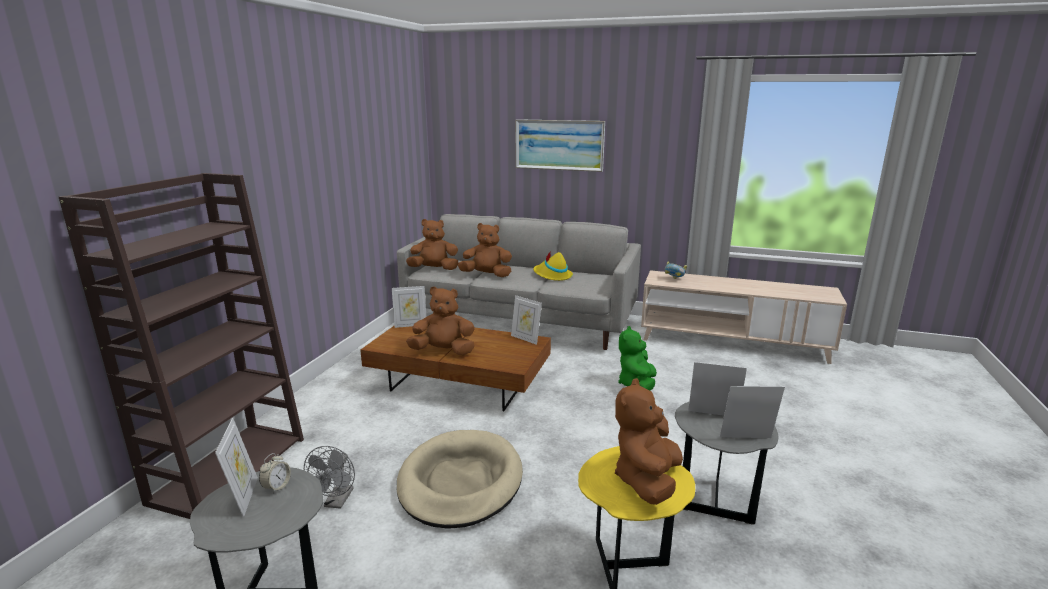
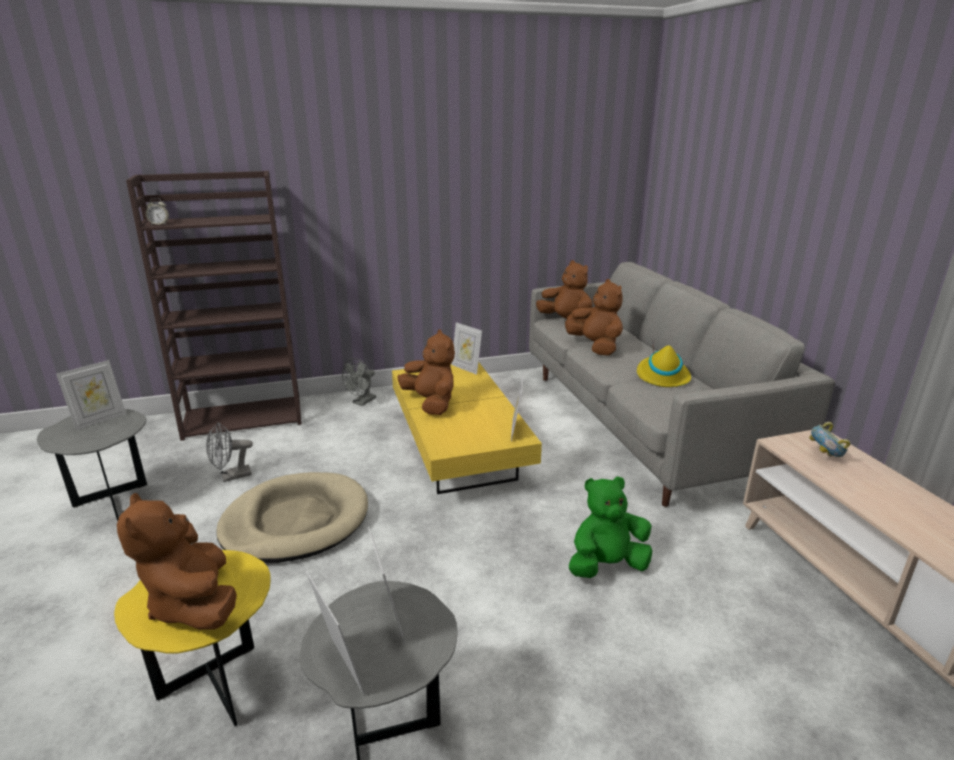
camera: 55 degrees right, 5 degrees up
alarm clock [259,453,291,493] -> alarm clock moved to [146,198,169,226]
brown coffee table [360,326,551,411] -> yellow coffee table [392,362,542,494]
picture [515,119,605,172] -> none
brown plush toy [615,378,683,505] -> brown plush toy turned 105 degrees counterclockwise [117,493,237,630]
none -> grey fan [342,358,376,406]

